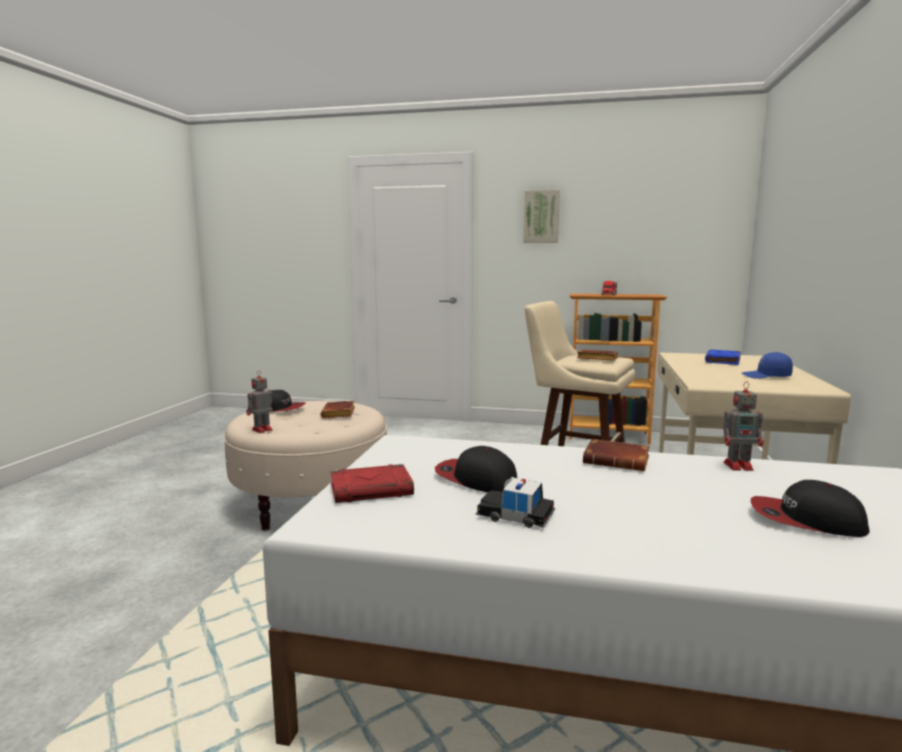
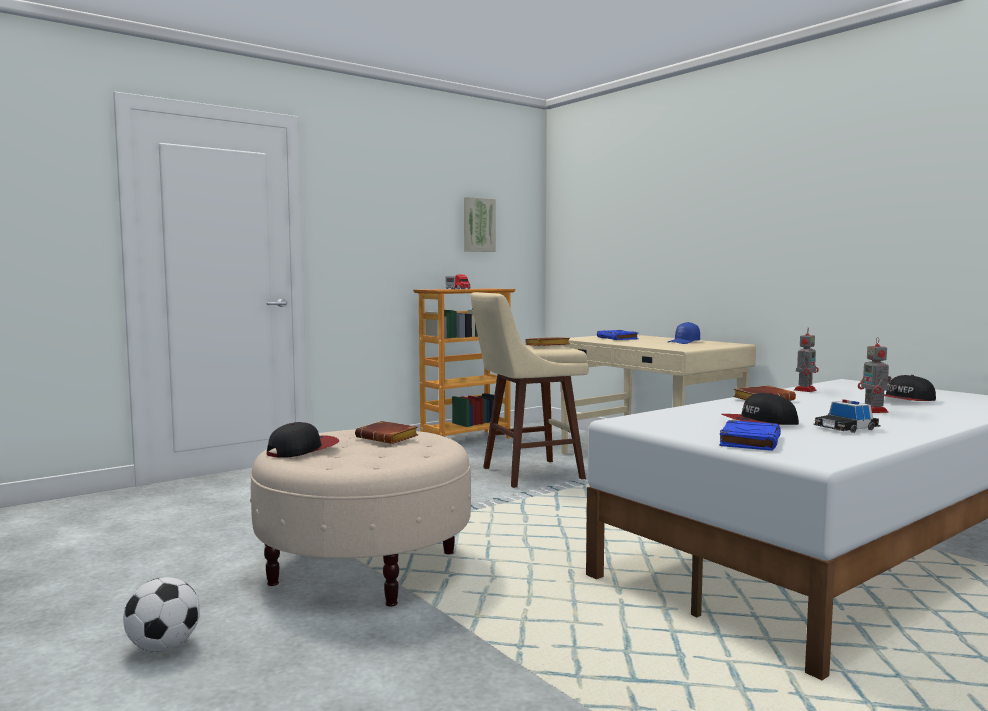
camera: 50 degrees left, 5 degrees down
toy robot [246,370,273,433] -> toy robot moved to [858,337,891,413]
red book [331,464,414,503] -> blue book [719,420,781,451]
picture [524,190,560,243] -> picture moved to [464,197,496,252]
none -> football [123,577,200,652]

